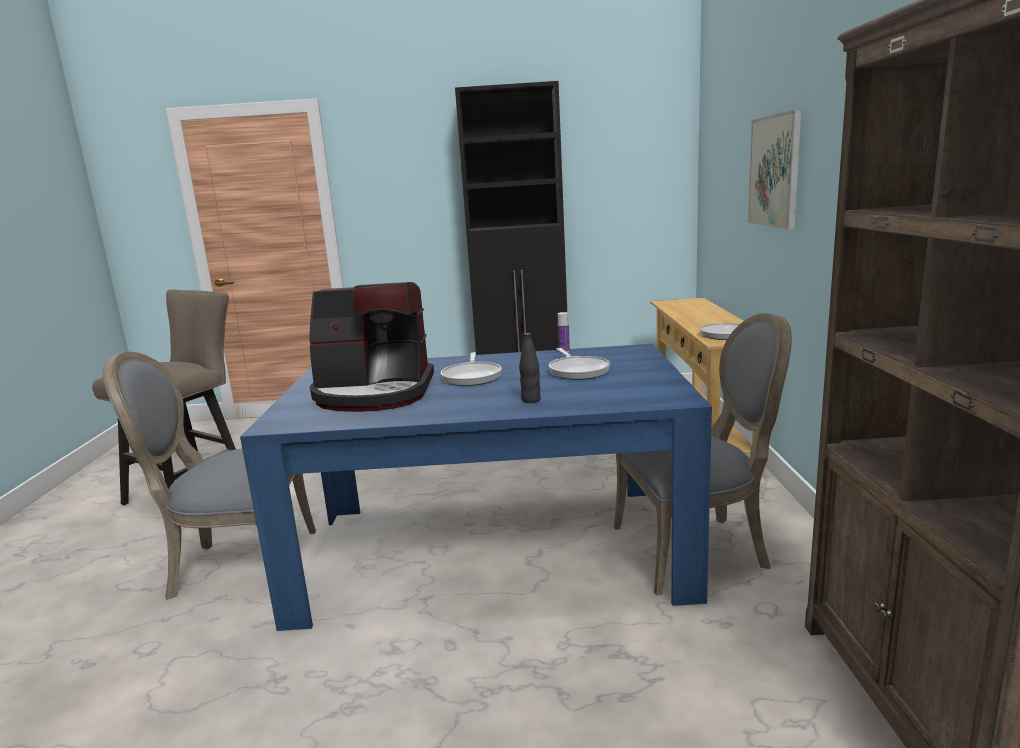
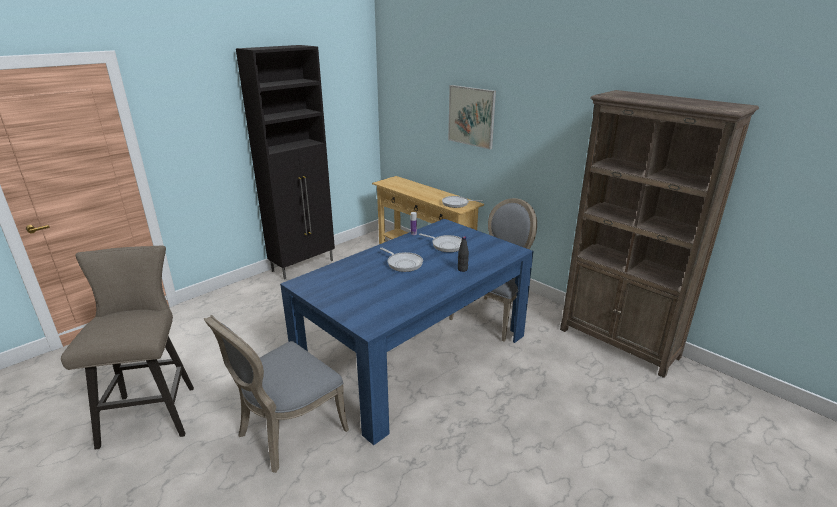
camera: 45 degrees left, 10 degrees up
coffee machine [310,282,434,412] -> none

